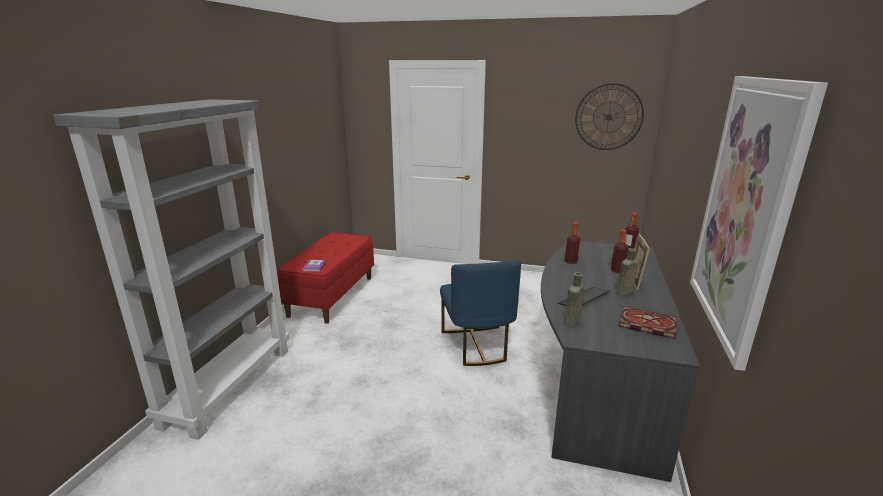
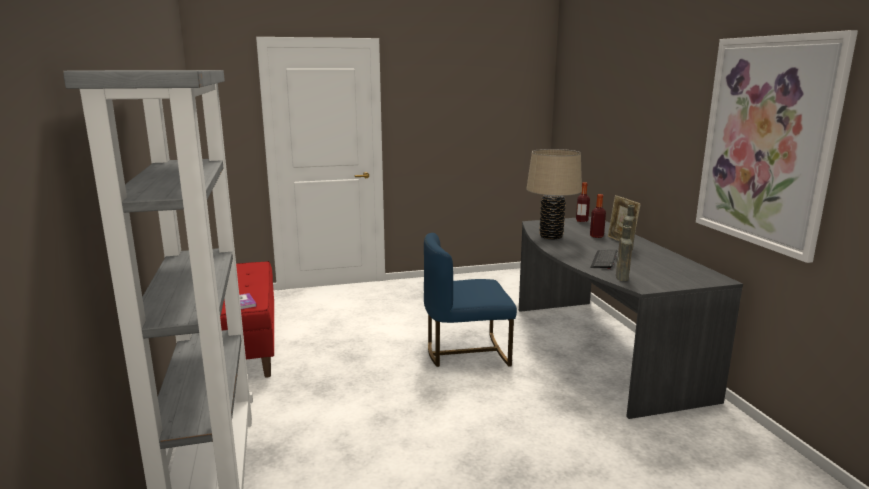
camera: 30 degrees left, 5 degrees down
blue chair [440,260,521,366] -> blue chair turned 120 degrees clockwise [424,233,517,367]
bottle [565,222,581,264] -> beige table lamp [526,149,582,239]
wall clock [575,83,644,150] -> none
book [619,306,677,339] -> none

